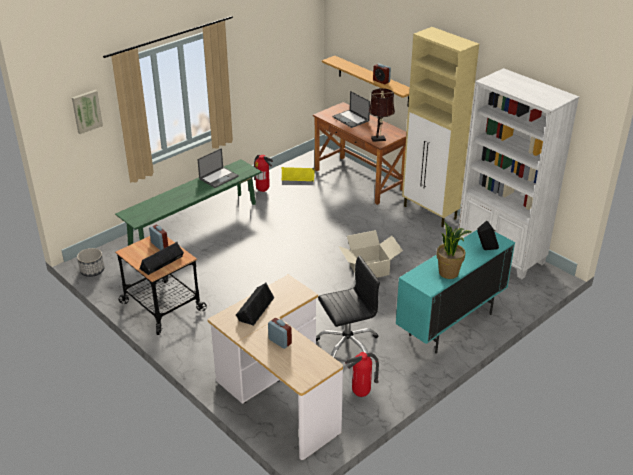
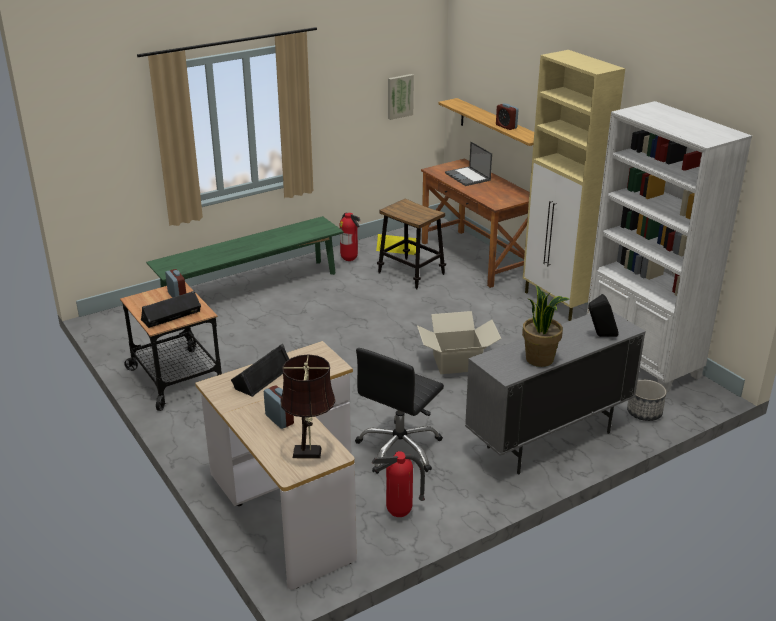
camera: 10 degrees right, 5 degrees down
picture [72,90,103,134] -> picture moved to [388,74,414,120]
planter [77,248,104,277] -> planter moved to [627,380,666,421]
laptop [197,148,239,188] -> none
black office chair [316,256,380,360] -> black office chair turned 135 degrees clockwise [355,348,444,474]
brown table lamp [369,88,395,142] -> brown table lamp moved to [280,354,335,459]
turquoise cabinet [396,230,515,354] -> grey cabinet [465,311,646,474]
none -> stool [377,198,446,290]

